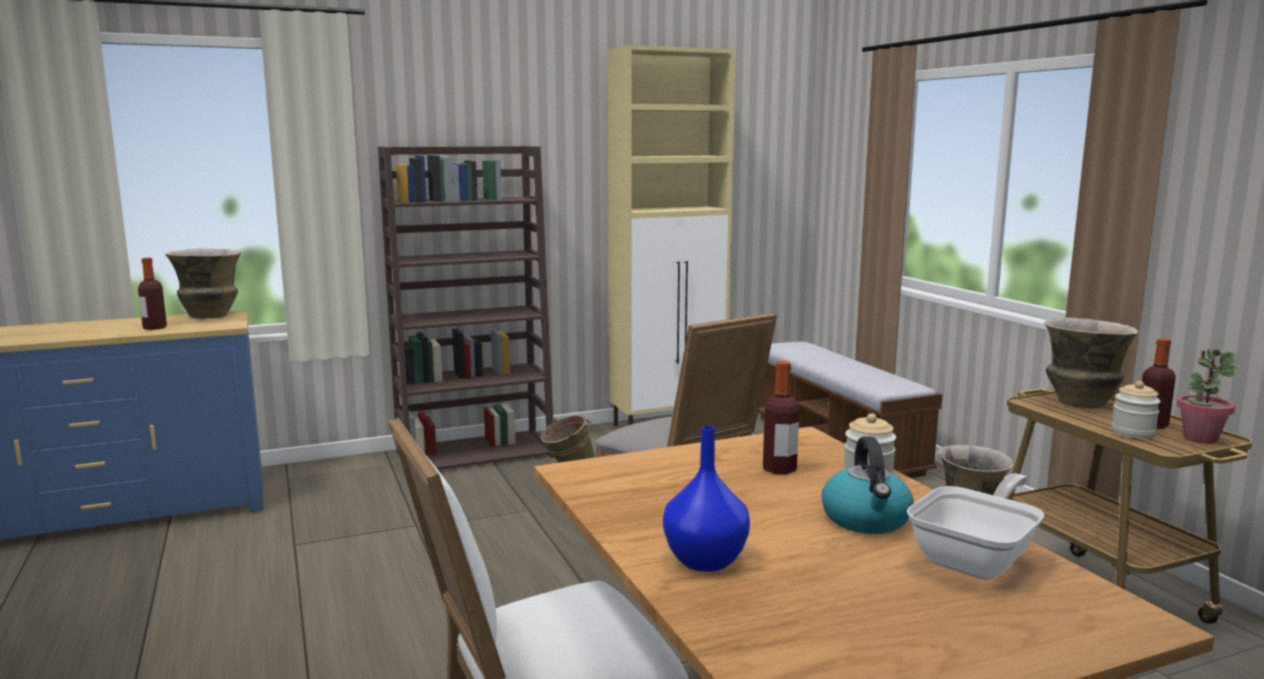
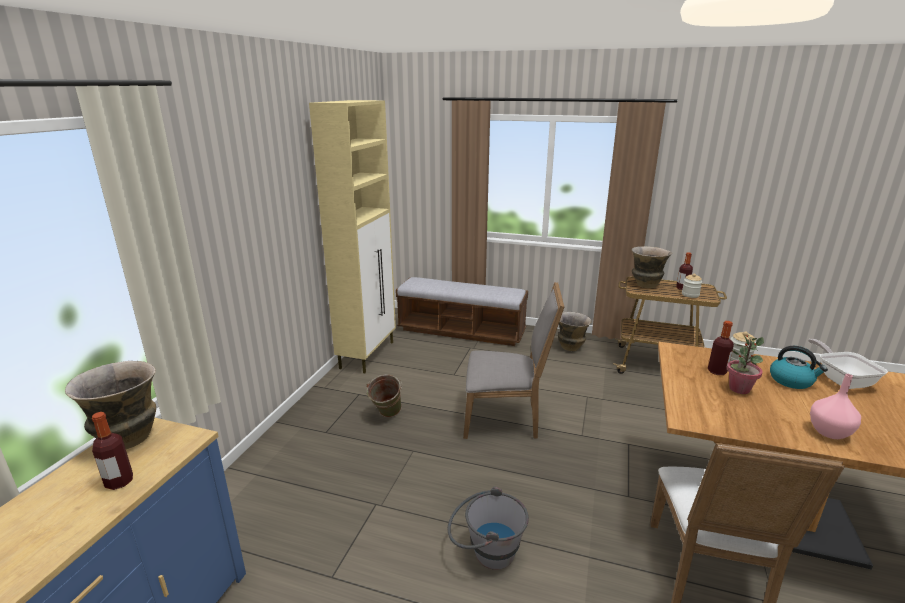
camera: 50 degrees left, 10 degrees up
brown bookcase [378,146,554,470] -> none
blue vase [663,426,750,572] -> pink vase [810,374,861,439]
potted plant [1177,348,1238,444] -> potted plant moved to [727,335,764,394]
none -> grey bucket [448,487,529,570]

